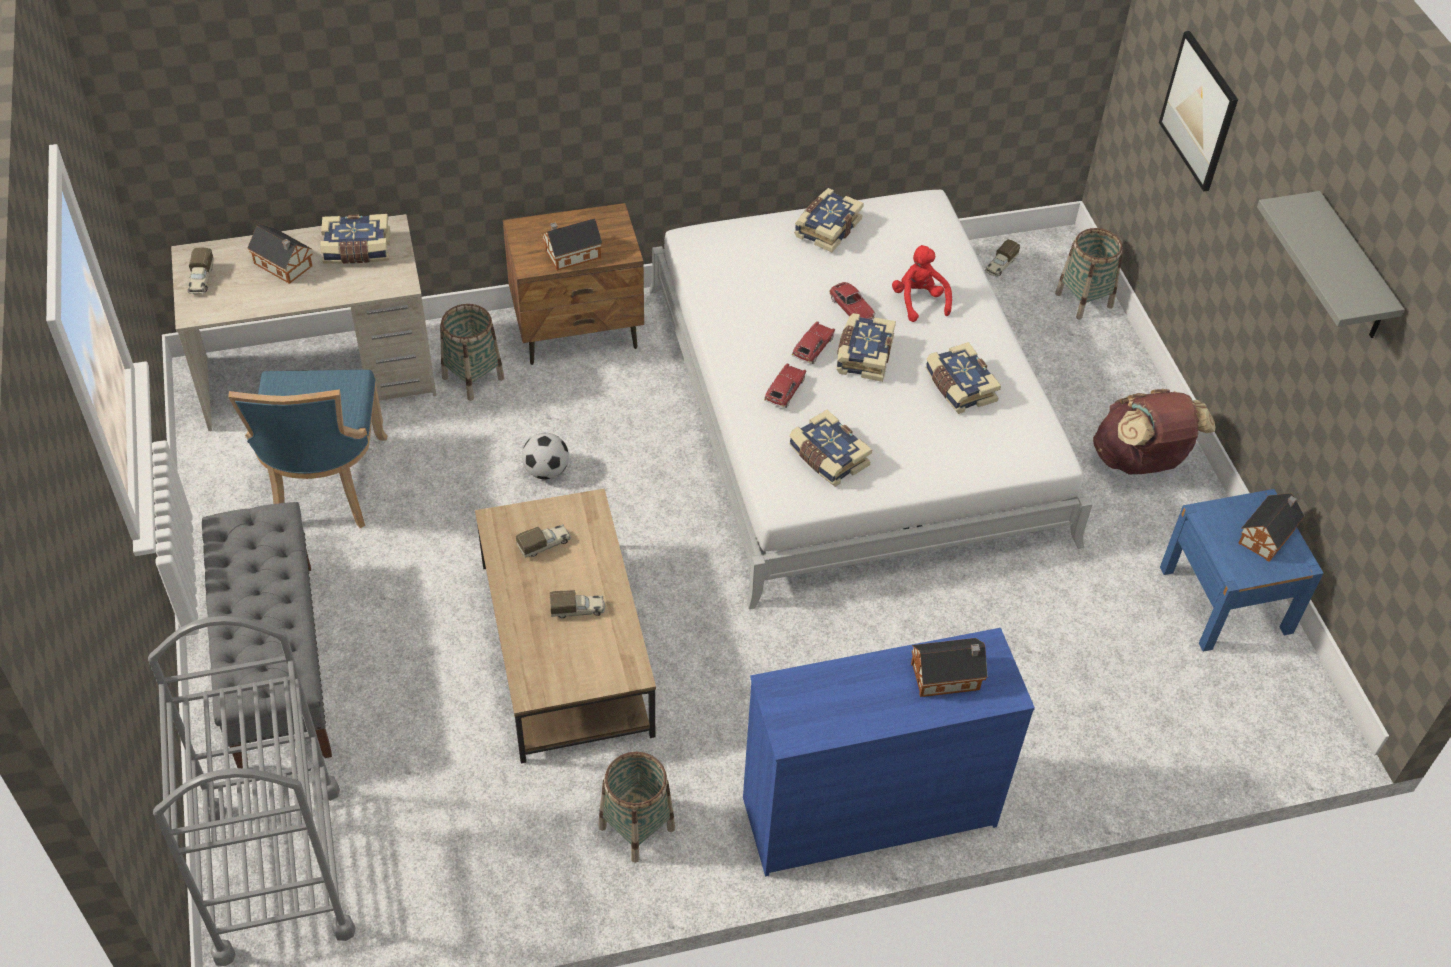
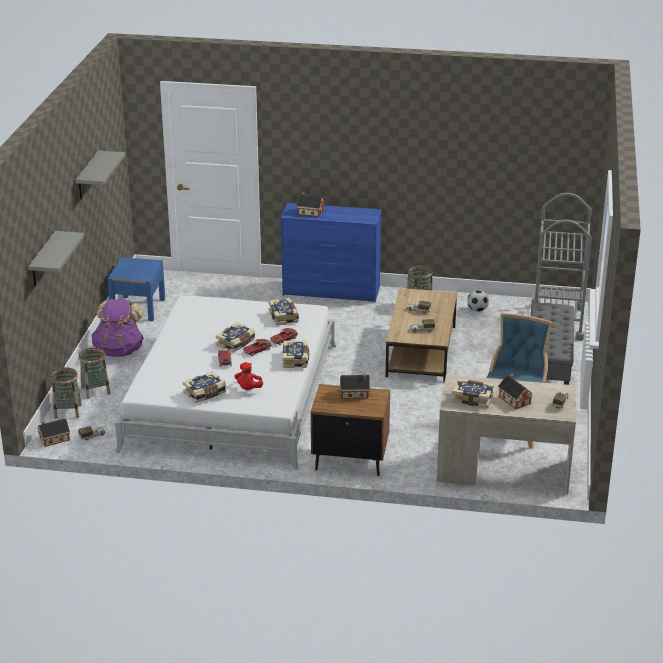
camera: 155 degrees left, 20 degrees down
basket [440,304,504,401] -> basket moved to [79,347,111,399]
football [522,433,569,480] -> football moved to [467,290,489,312]
red plush toy [892,245,952,322] -> red plush toy moved to [234,362,263,390]
book [925,342,1001,414] -> book moved to [283,340,309,368]
brown backpack [1093,389,1216,474] -> purple backpack [91,299,144,357]
picture [1159,31,1238,192] -> grey shelf [28,231,85,286]
toy house [1238,493,1305,561] -> toy house moved to [38,418,70,447]

